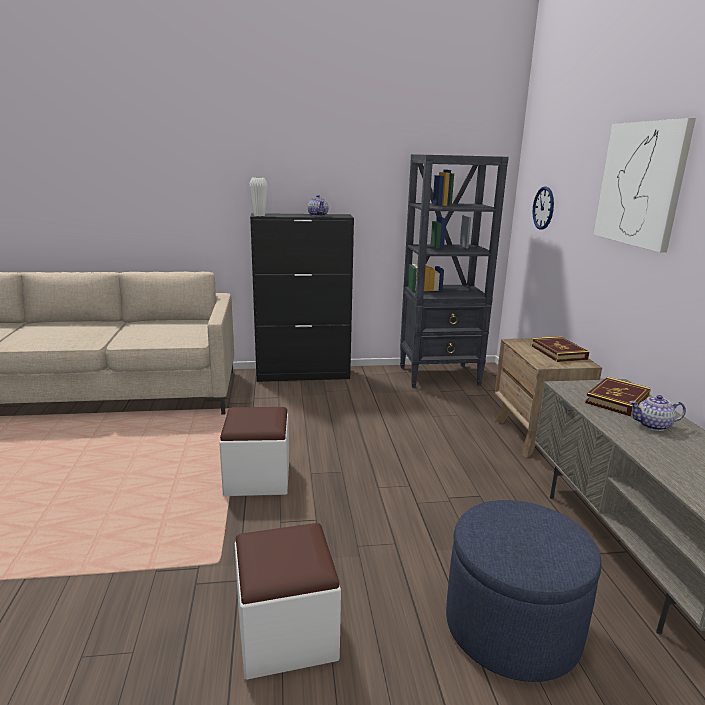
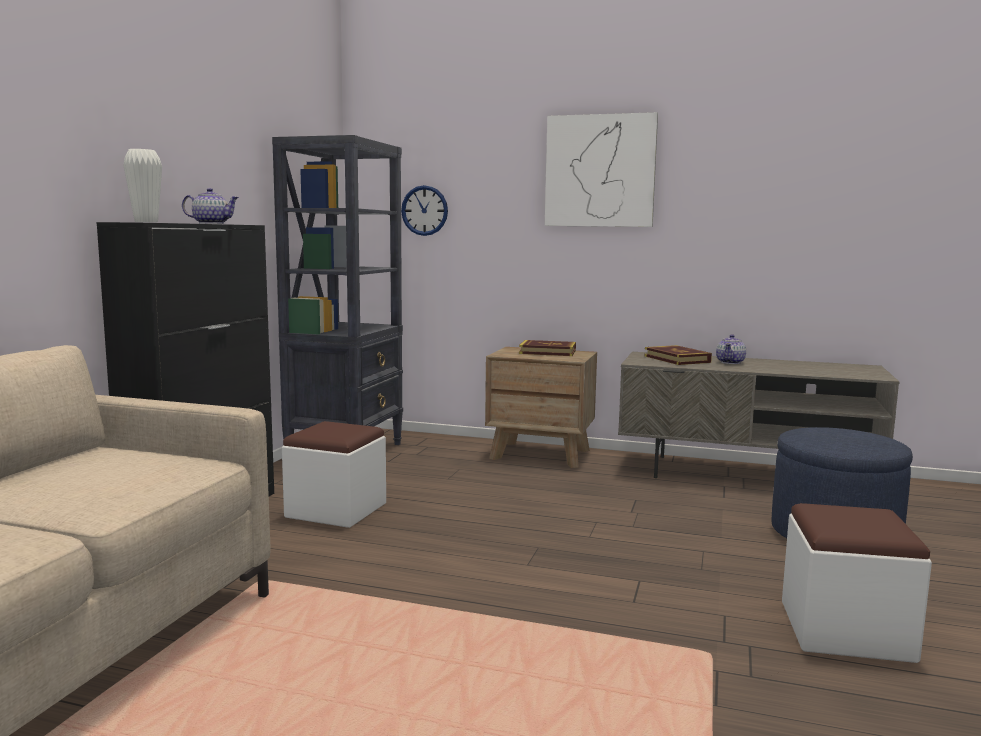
camera: 65 degrees left, 10 degrees down
white ottoman [219,407,289,496] -> white ottoman moved to [282,421,386,528]

